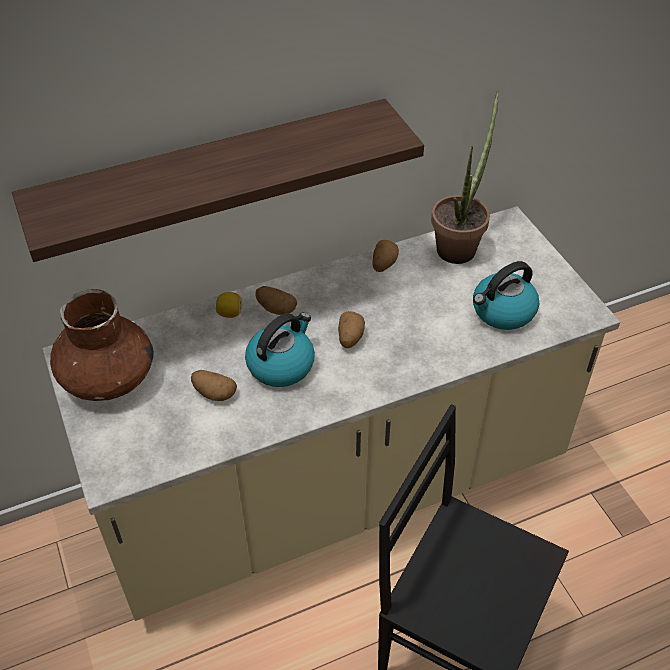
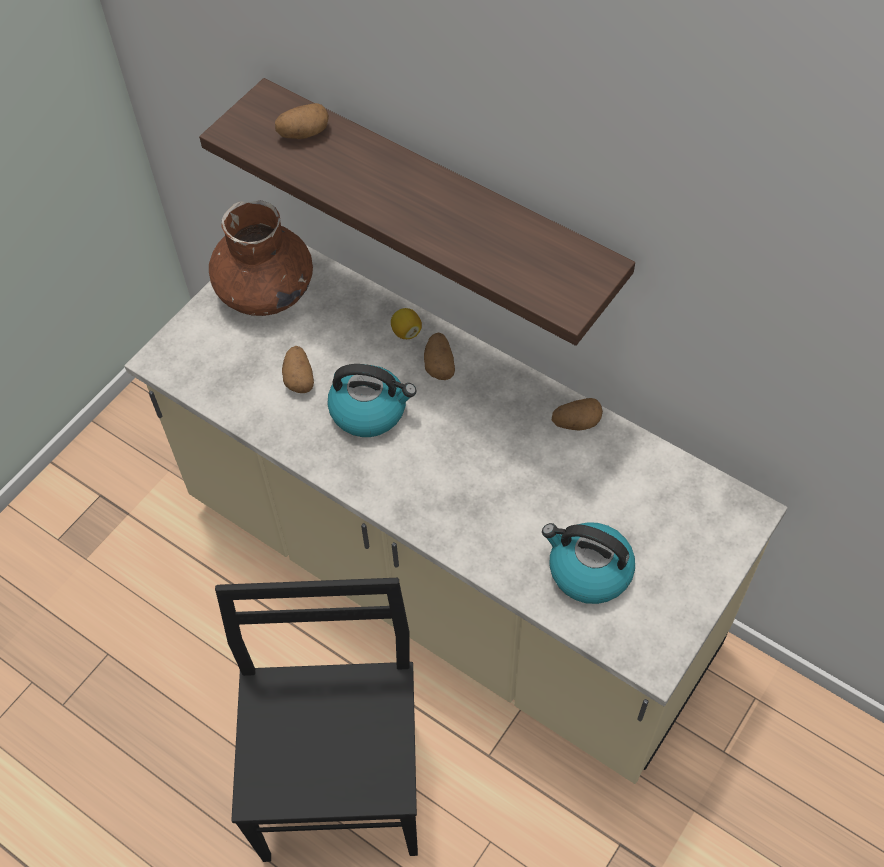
camera: 60 degrees right, 10 degrees up
potato [338,311,365,348] -> potato moved to [275,103,329,139]
potted plant [431,90,499,264] -> none

